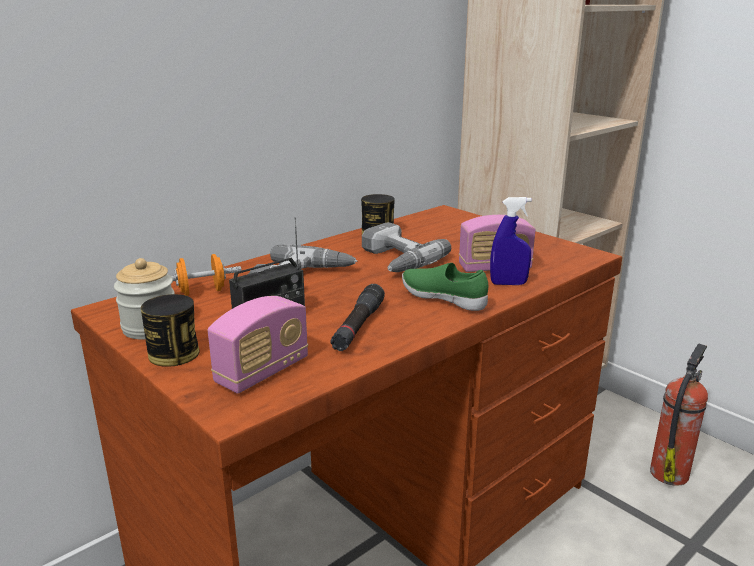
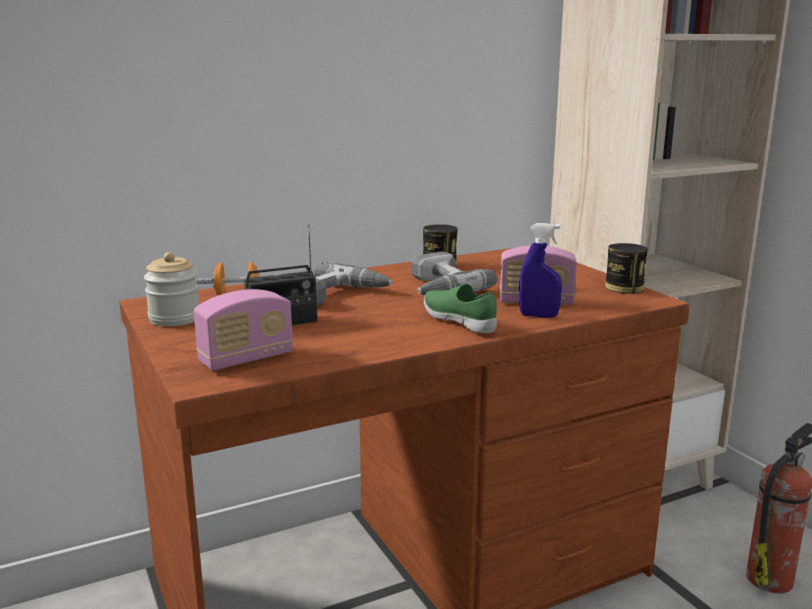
camera: 15 degrees right, 5 degrees down
can [141,294,200,367] -> can moved to [605,243,648,294]
black flashlight [331,284,385,351] -> none

